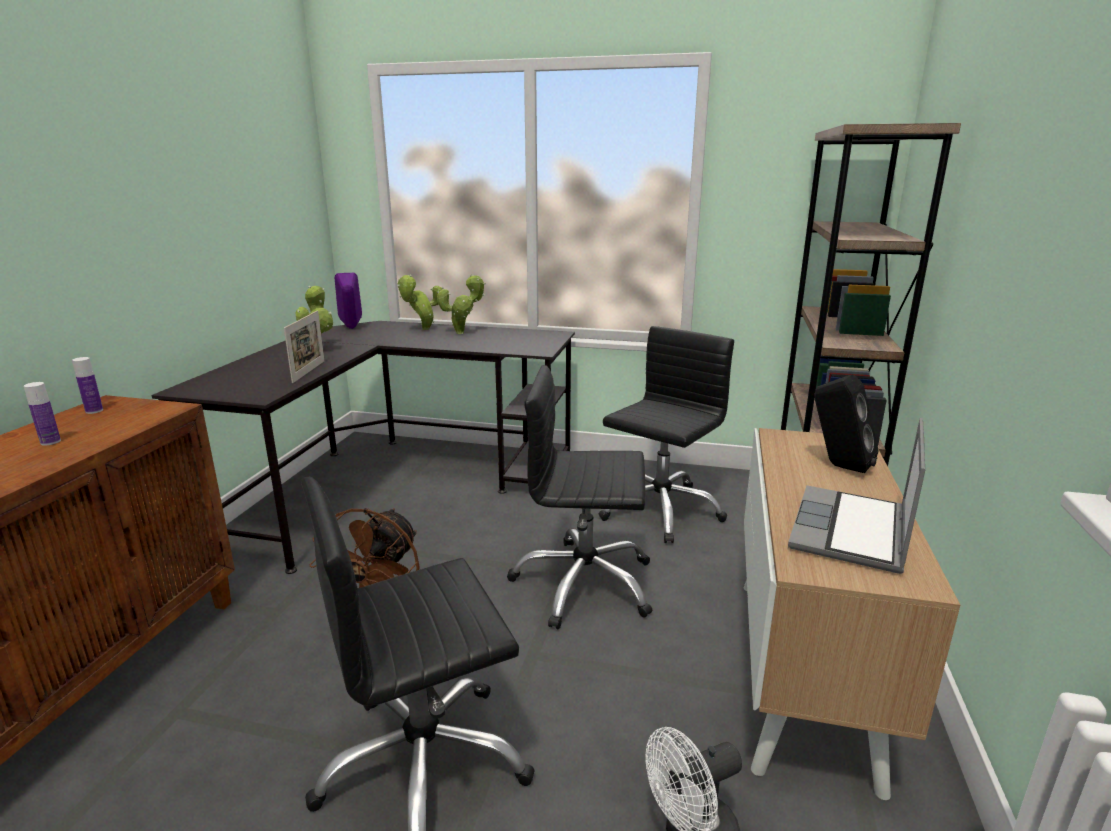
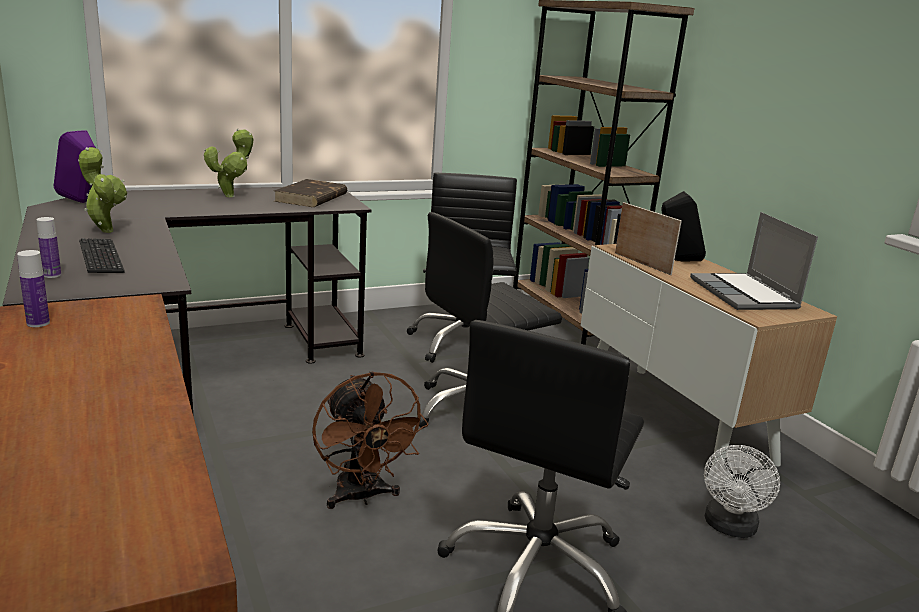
camera: 40 degrees left, 0 degrees up
bottle [24,382,61,446] -> bottle moved to [36,217,61,278]
picture frame [284,311,325,383] -> picture frame moved to [615,202,682,275]
potted plant [397,275,443,330] -> none
none -> keyboard [79,238,125,273]
none -> brown book [274,179,347,207]

